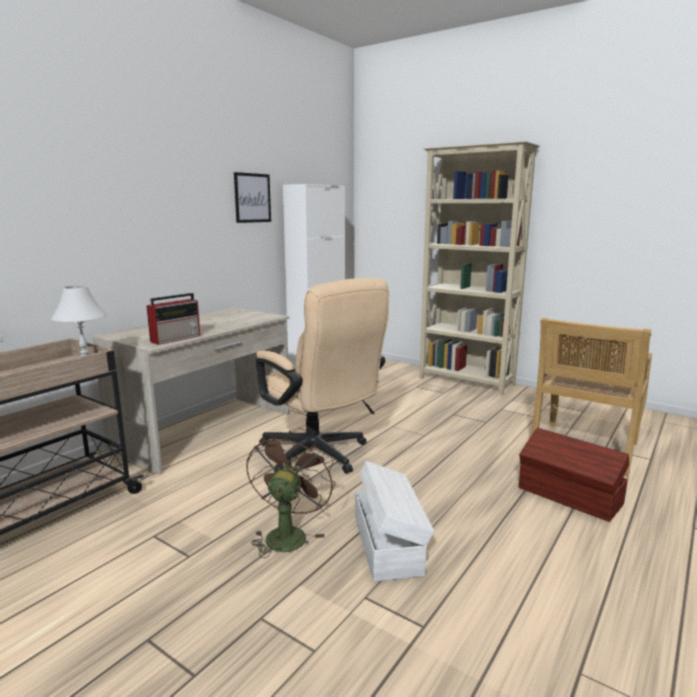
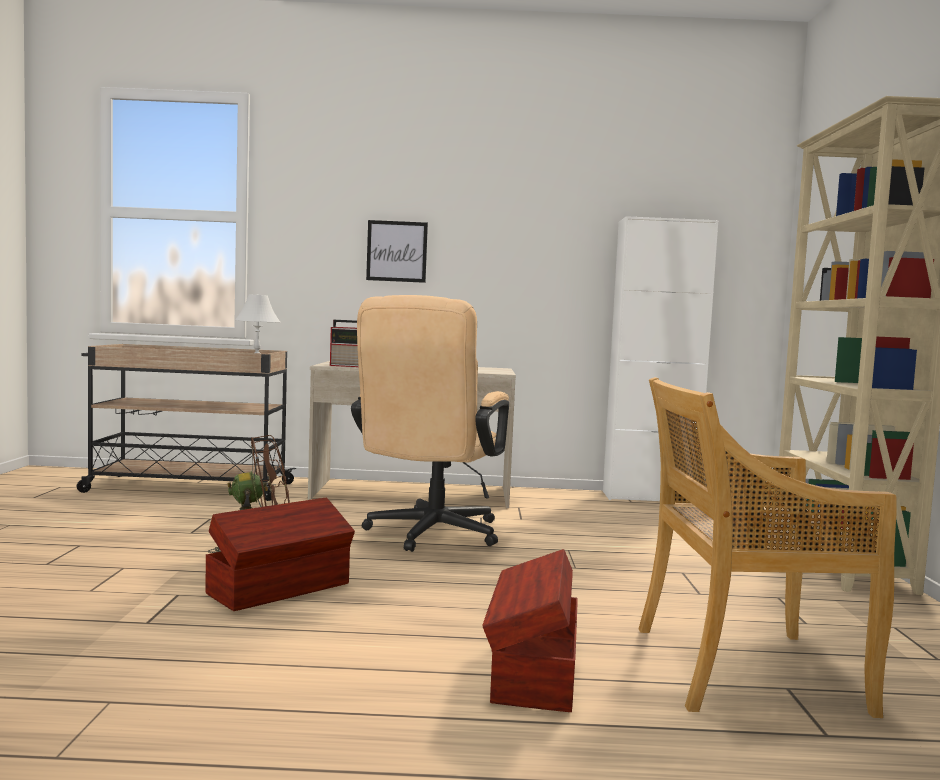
camera: 55 degrees right, 10 degrees down
picture [234,172,271,223] -> picture moved to [366,220,428,283]
white storage box [355,461,434,582] -> brown storage box [206,498,355,611]

